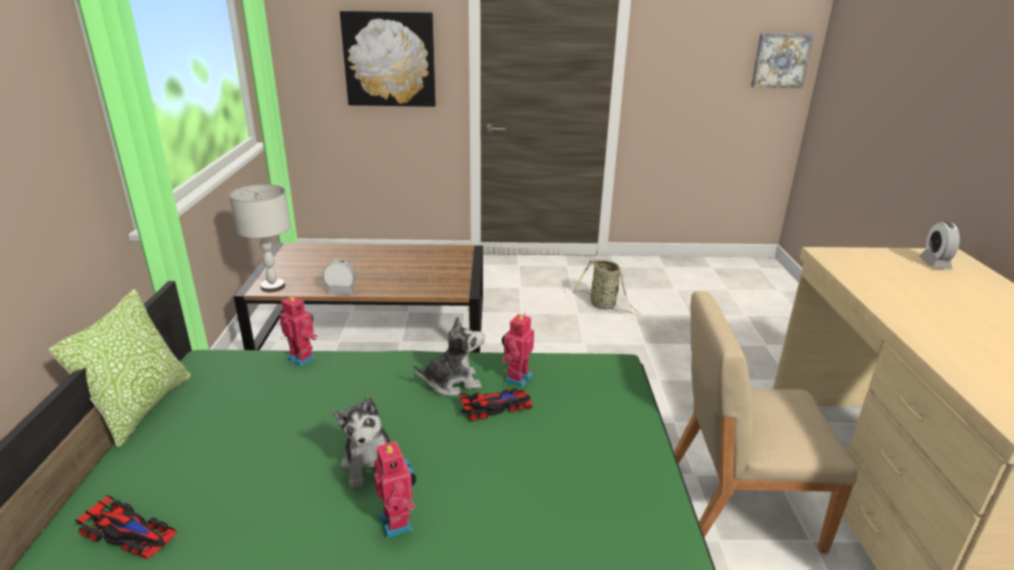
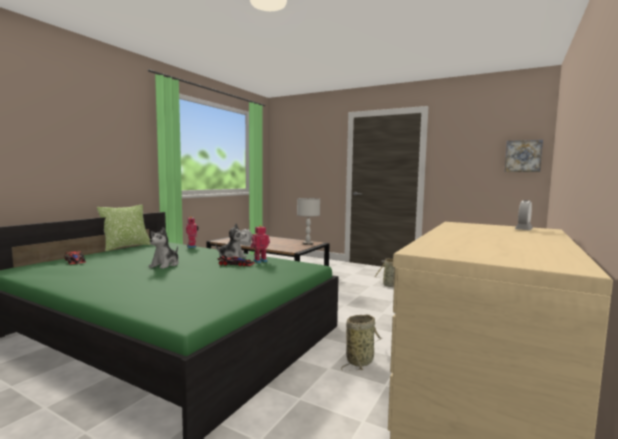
camera: 30 degrees right, 20 degrees down
grey table lamp [229,184,291,293] -> grey table lamp moved to [297,198,320,245]
picture [340,11,436,107] -> none
toy robot [374,440,416,539] -> none
beige chair [674,291,858,554] -> basket [341,314,382,371]

